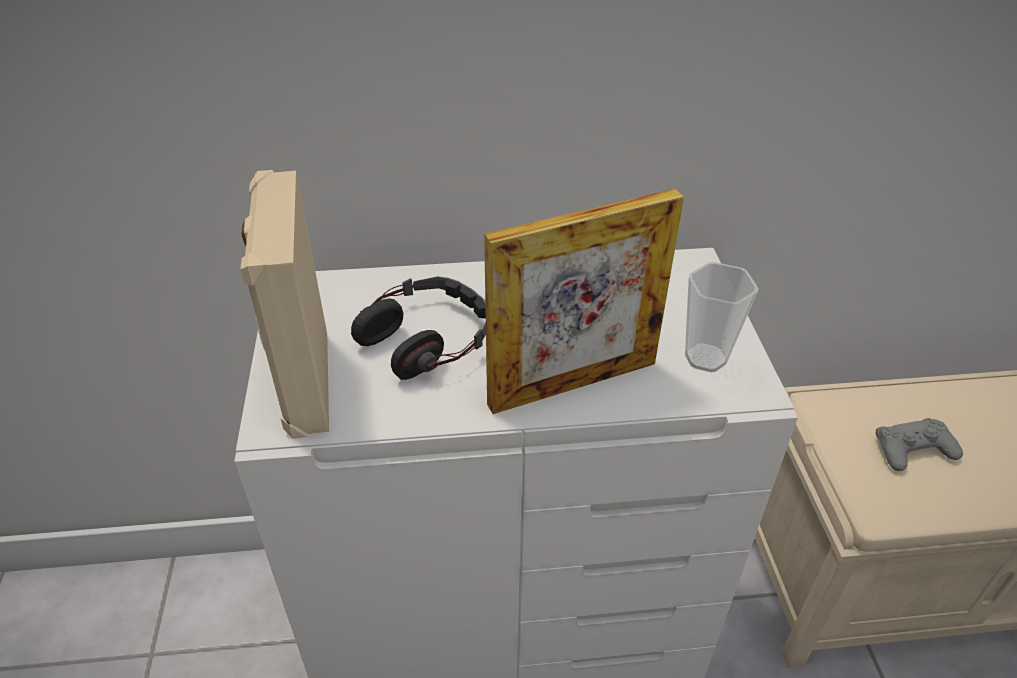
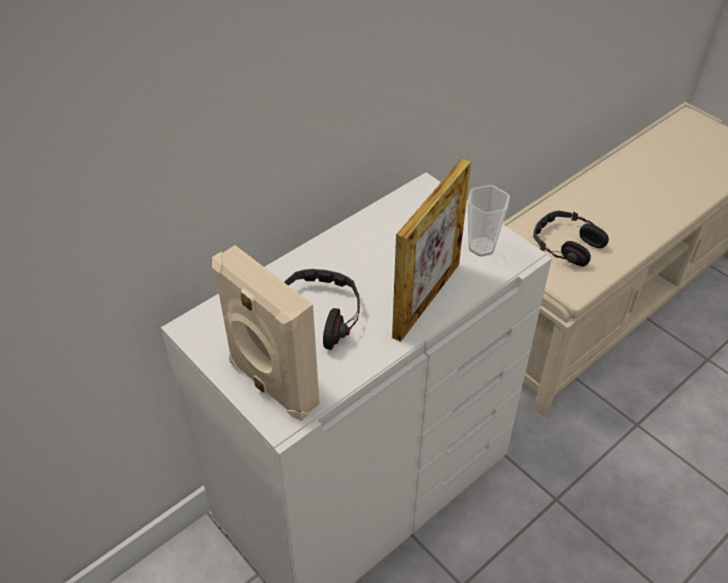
camera: 35 degrees left, 5 degrees up
grey game controller [876,418,963,471] -> headphones [533,210,609,266]

